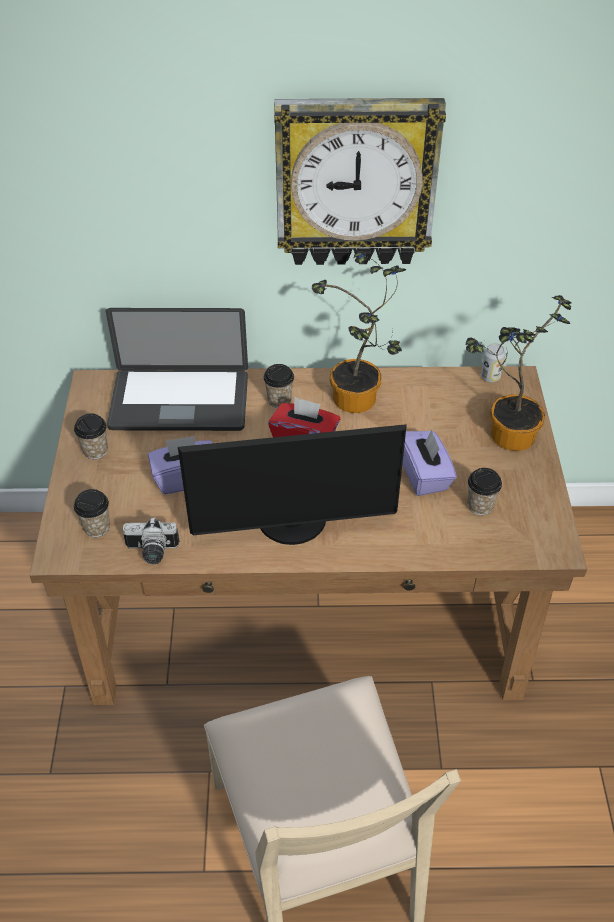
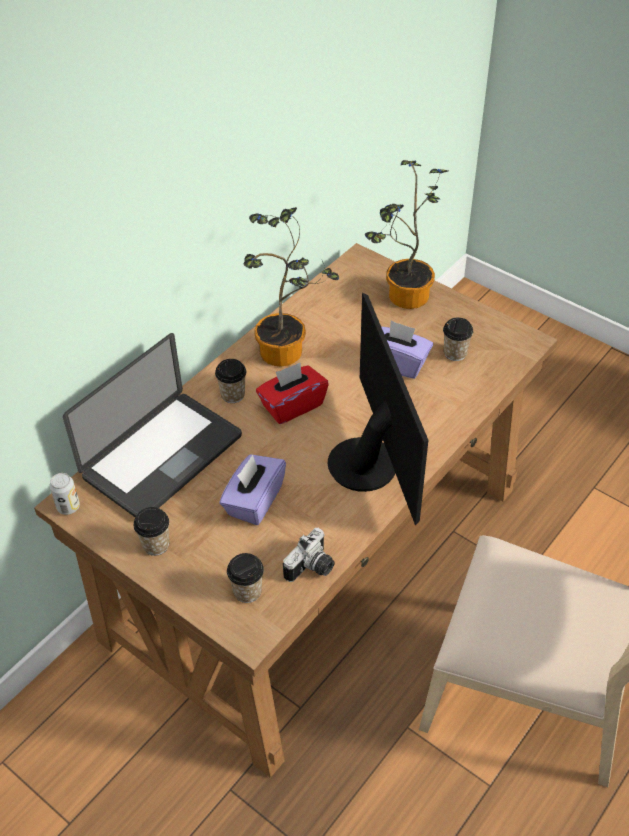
camera: 50 degrees left, 0 degrees up
monitor [178,424,407,545] -> monitor turned 45 degrees counterclockwise [328,293,428,526]
wall clock [274,98,446,265] -> none
can [481,343,505,382] -> can moved to [50,473,80,515]

